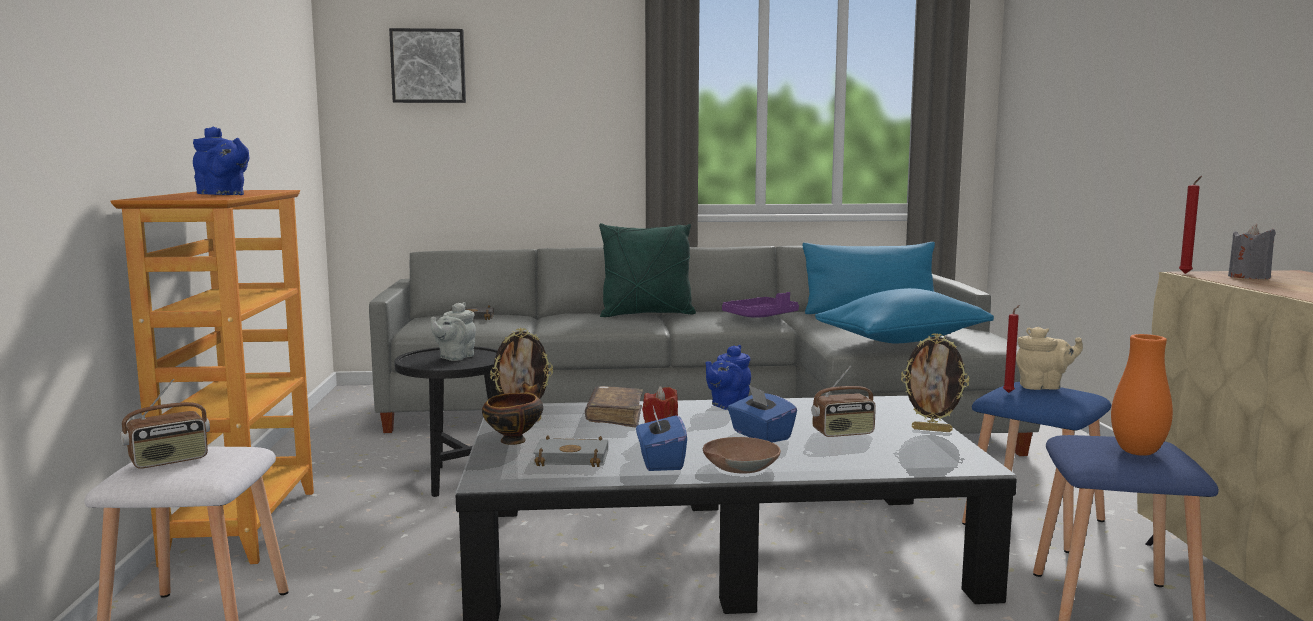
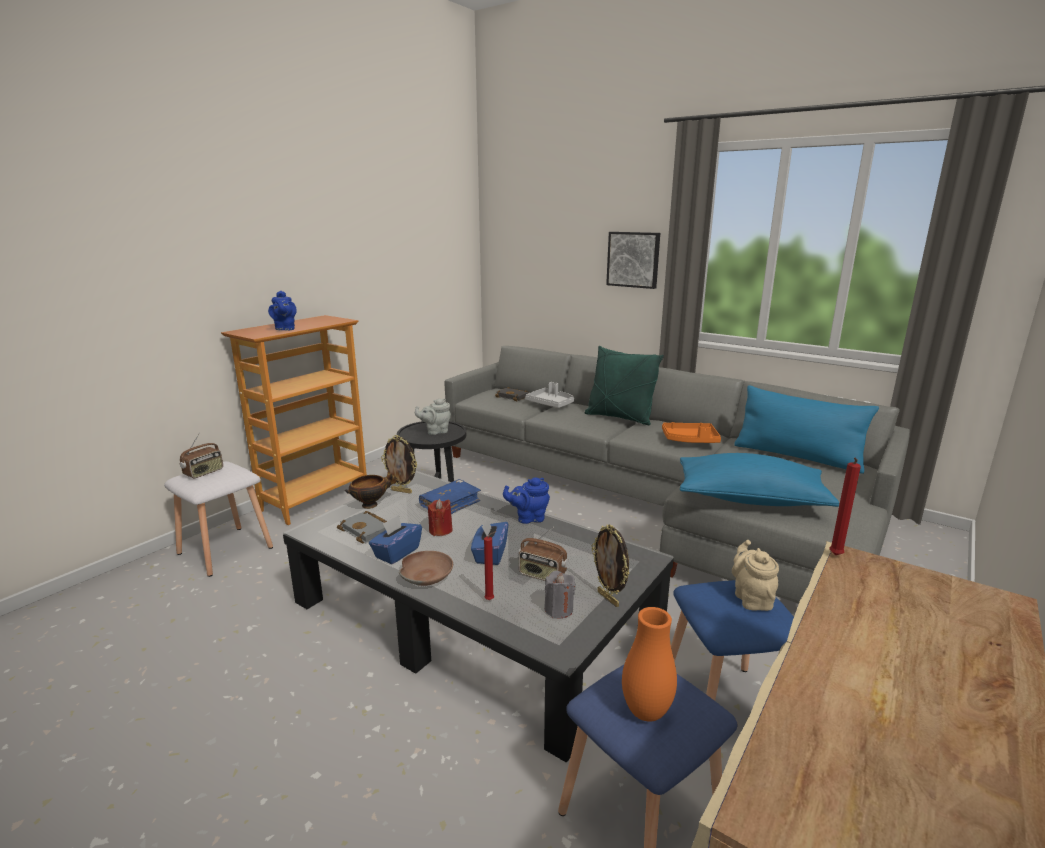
camera: 40 degrees right, 10 degrees up
radio [121,379,210,469] -> radio turned 60 degrees counterclockwise [180,433,223,478]
picture [389,28,466,103] -> picture moved to [606,232,660,289]
brown book [585,386,643,428] -> blue book [419,479,481,514]
purple tray [722,292,799,318] -> orange tray [662,422,721,443]
red candle [1003,305,1020,393] -> red candle moved to [484,531,497,600]
beige teapot [1016,327,1083,390] -> beige teapot turned 135 degrees counterclockwise [732,540,779,611]
grey candle [1228,224,1276,279] -> grey candle moved to [544,571,575,618]
none -> grey tray [525,382,574,408]

